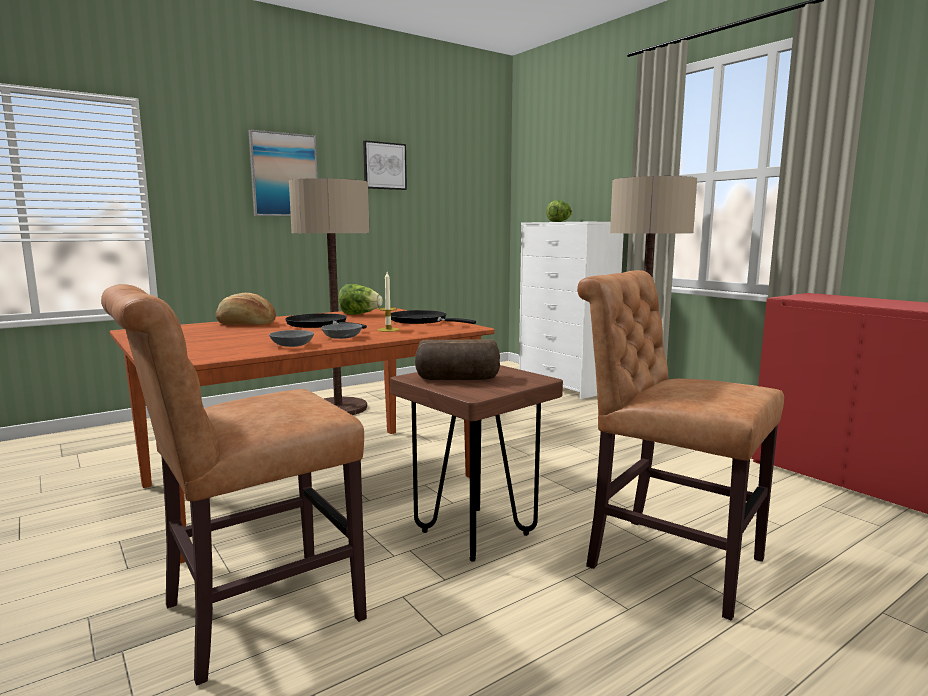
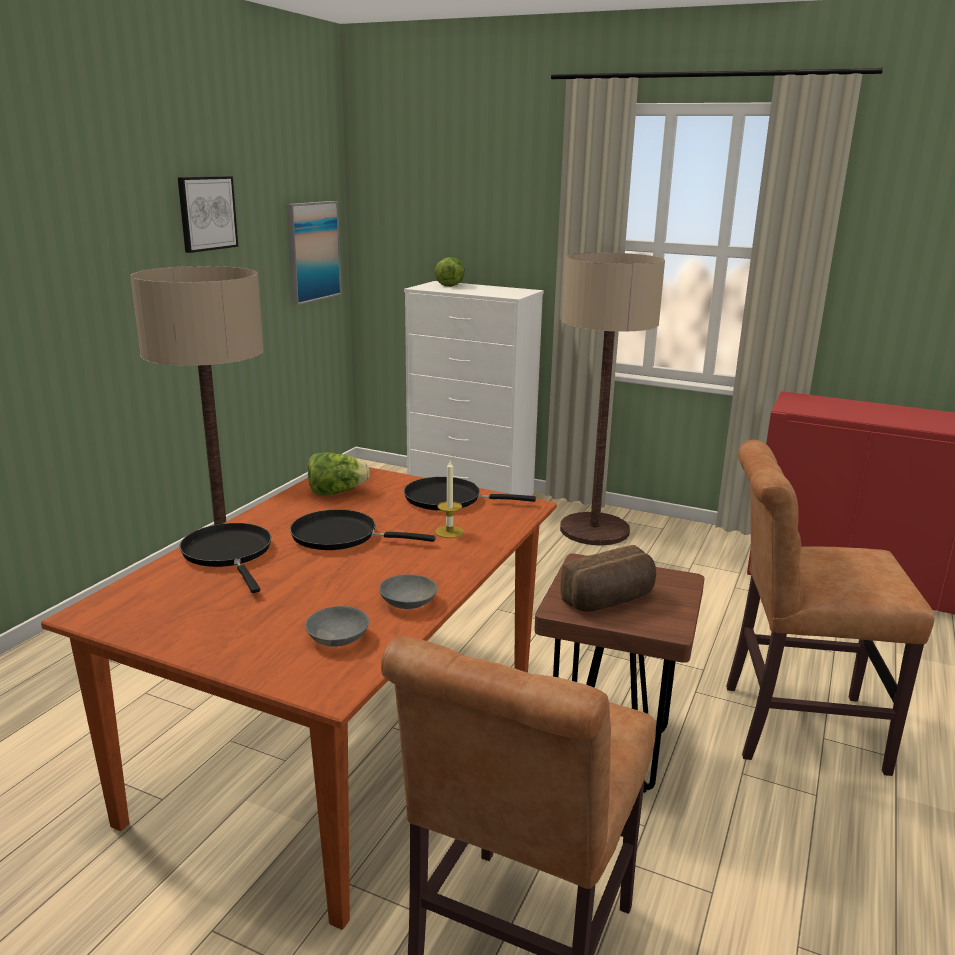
camera: 30 degrees left, 10 degrees up
bread [216,293,276,325] -> black frying pan [179,523,271,593]
picture [248,130,318,216] -> picture moved to [287,201,342,305]
grey bowl [321,323,362,339] -> grey bowl moved to [305,606,369,647]

